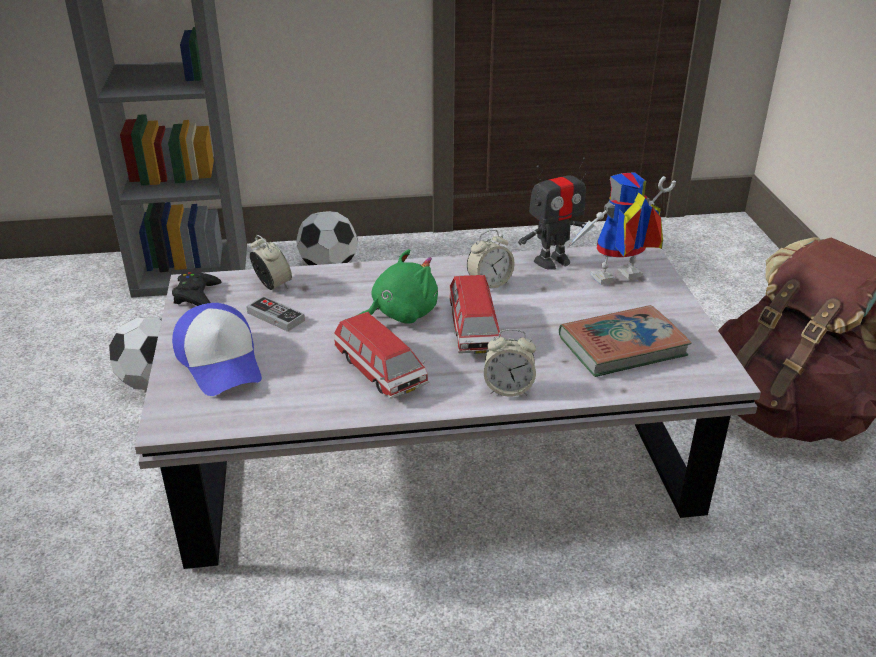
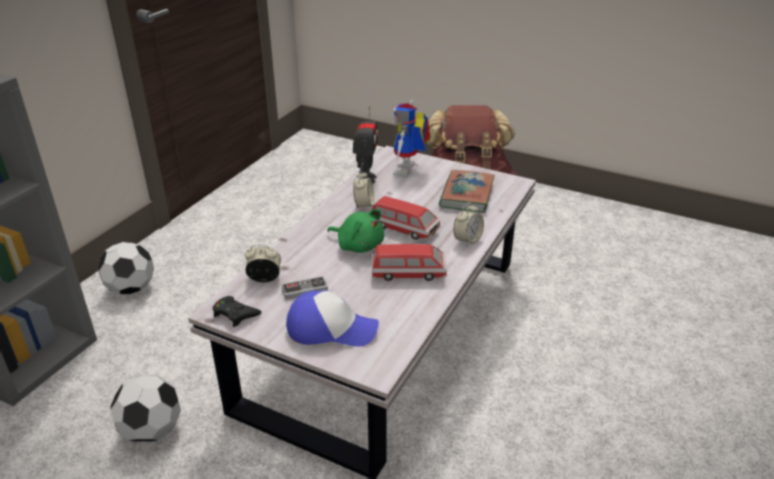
camera: 55 degrees left, 0 degrees up
green plush toy [358,249,438,324] -> green plush toy turned 120 degrees clockwise [327,209,384,252]

